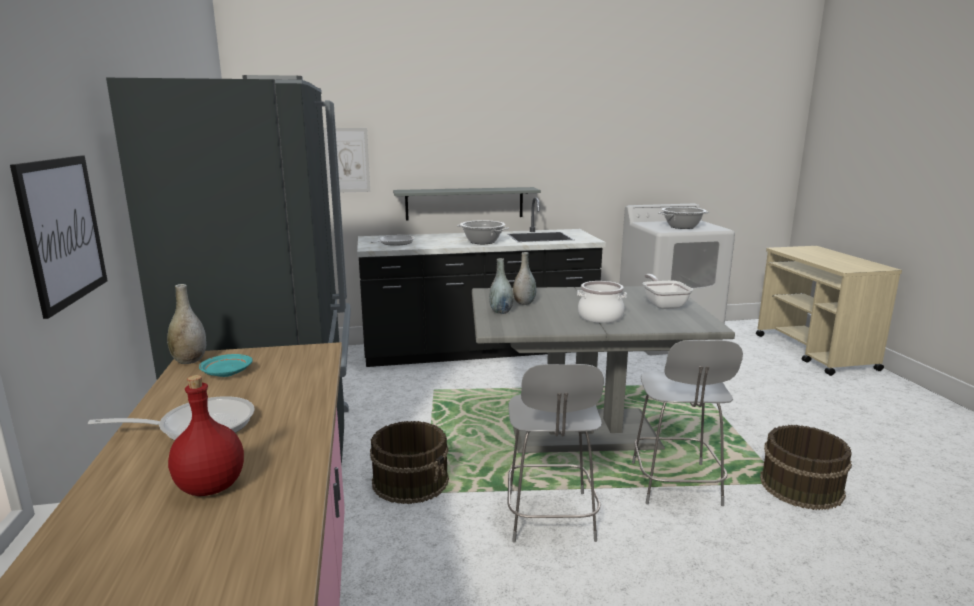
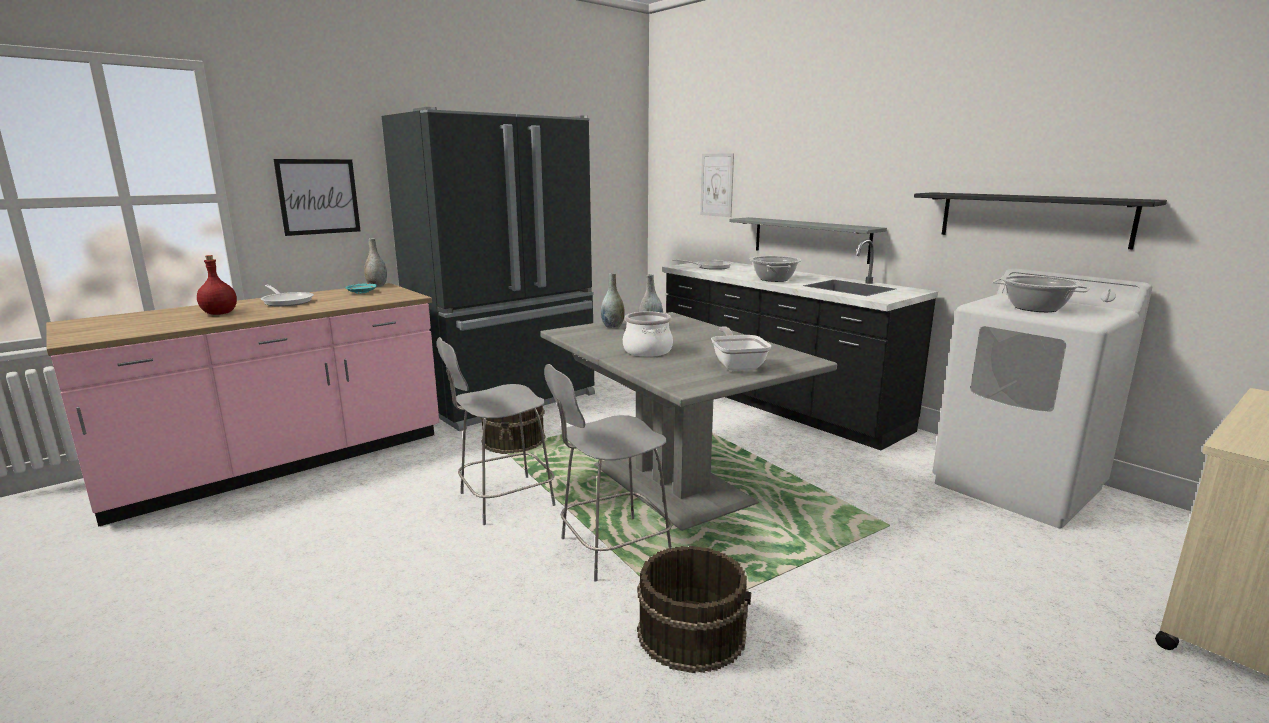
camera: 60 degrees right, 0 degrees up
frying pan [642,274,693,309] -> frying pan turned 60 degrees counterclockwise [711,326,771,371]
none -> black shelf [914,192,1167,250]

